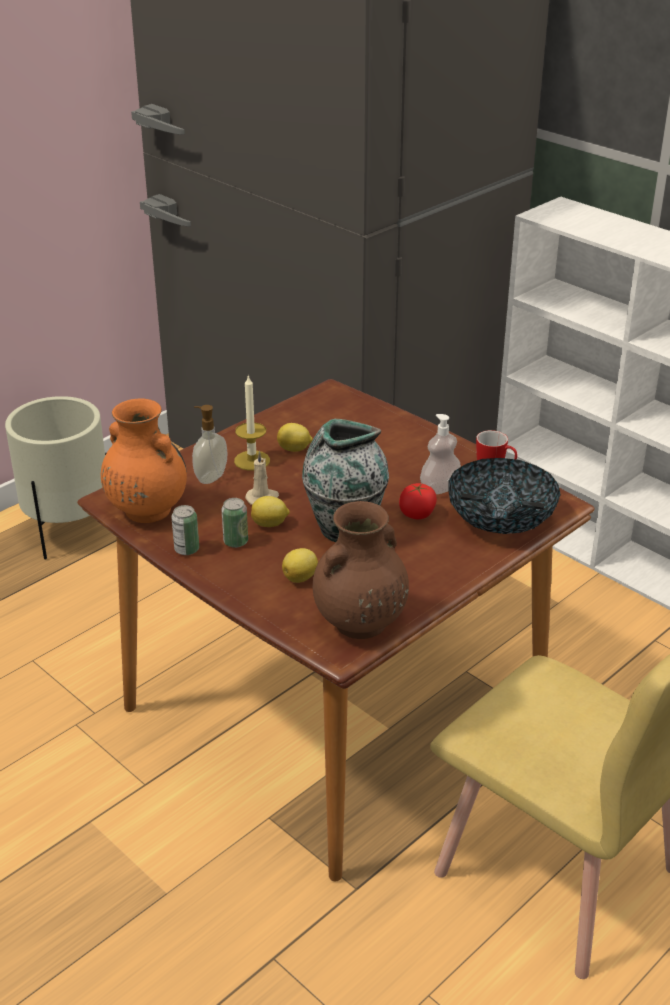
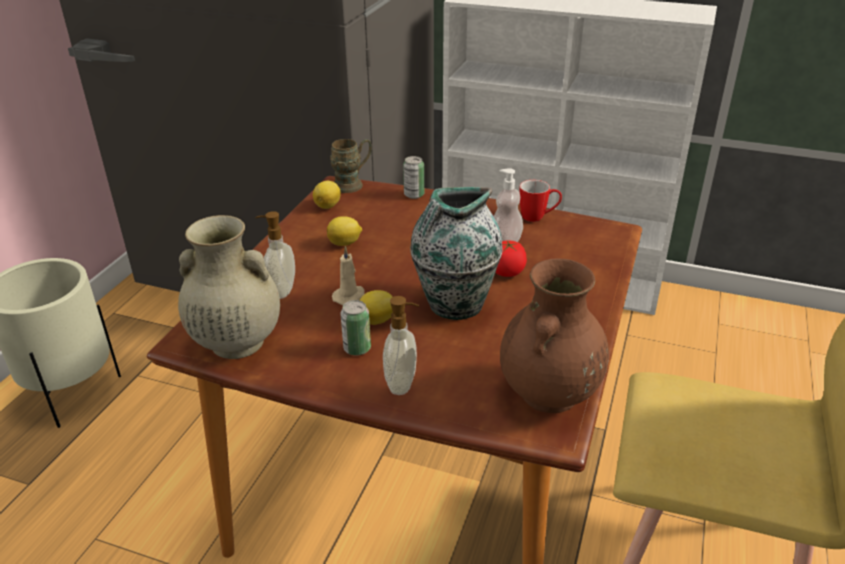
camera: 25 degrees left, 0 degrees up
orange vase [101,398,187,523] -> beige vase [178,215,280,359]
can [171,505,199,555] -> can moved to [403,156,424,199]
candle [234,374,270,471] -> none
lemon [282,548,318,583] -> lemon moved to [313,181,341,209]
bowl [448,458,561,534] -> none
none -> brown mug [330,139,372,193]
none -> soap dispenser [383,296,419,395]

